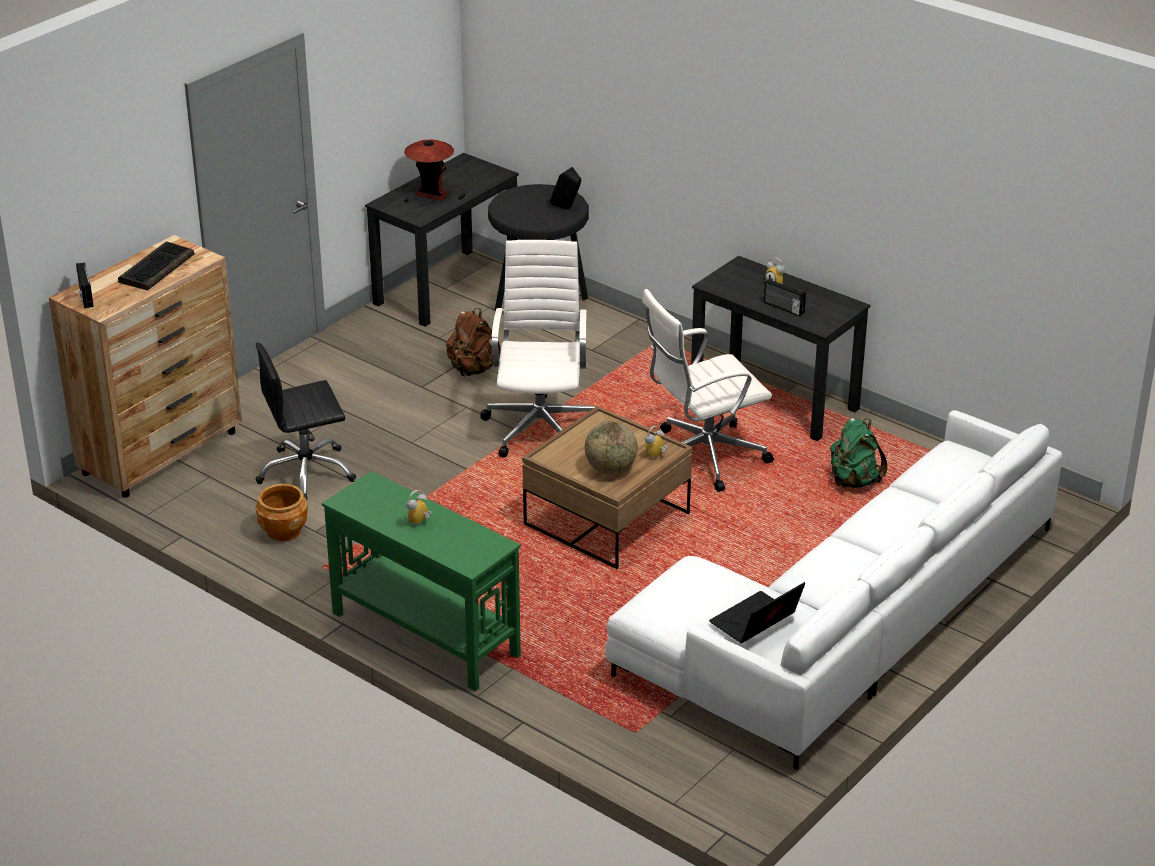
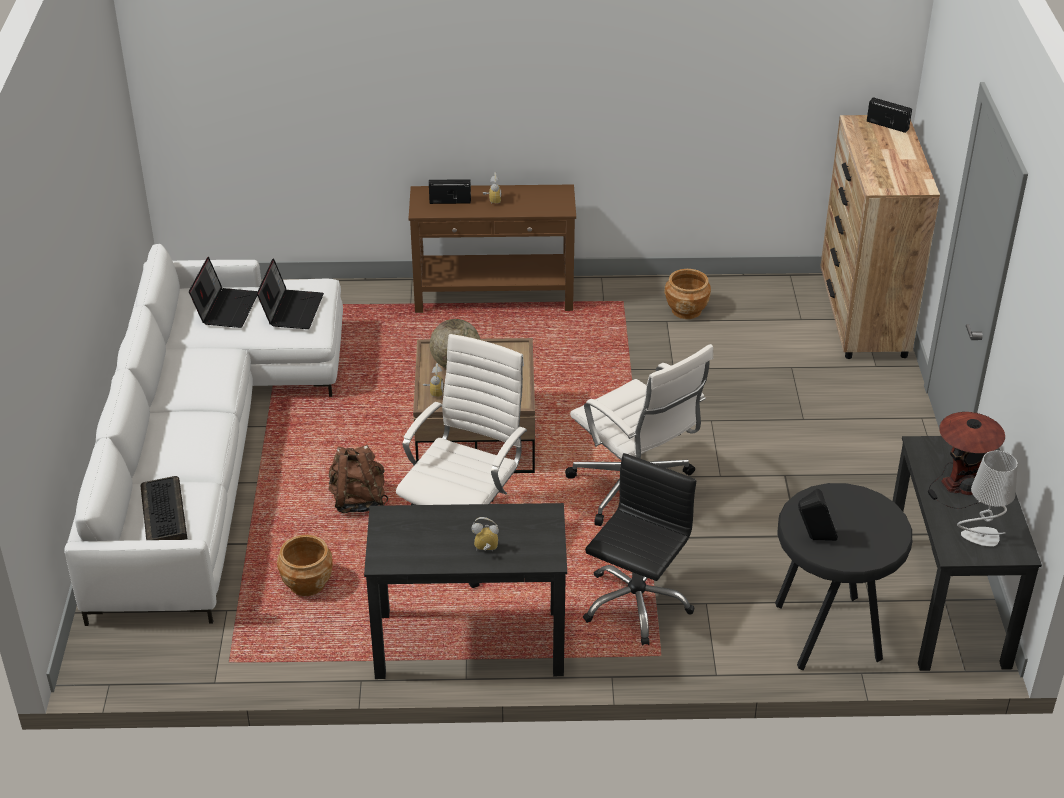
camera: 140 degrees right, 5 degrees up
keyboard [118,242,195,290] -> keyboard moved to [140,476,187,540]
black office chair [255,343,356,500] -> black office chair moved to [583,453,696,645]
green console table [322,471,521,691] -> brown console table [409,184,576,313]
brown backpack [446,308,501,376] -> brown backpack moved to [328,445,388,513]
radio [764,279,806,316] -> radio moved to [429,179,471,204]
green backpack [830,418,887,488] -> brown planter [277,535,333,596]
none -> laptop [257,258,324,329]
none -> grey table lamp [957,450,1018,547]

